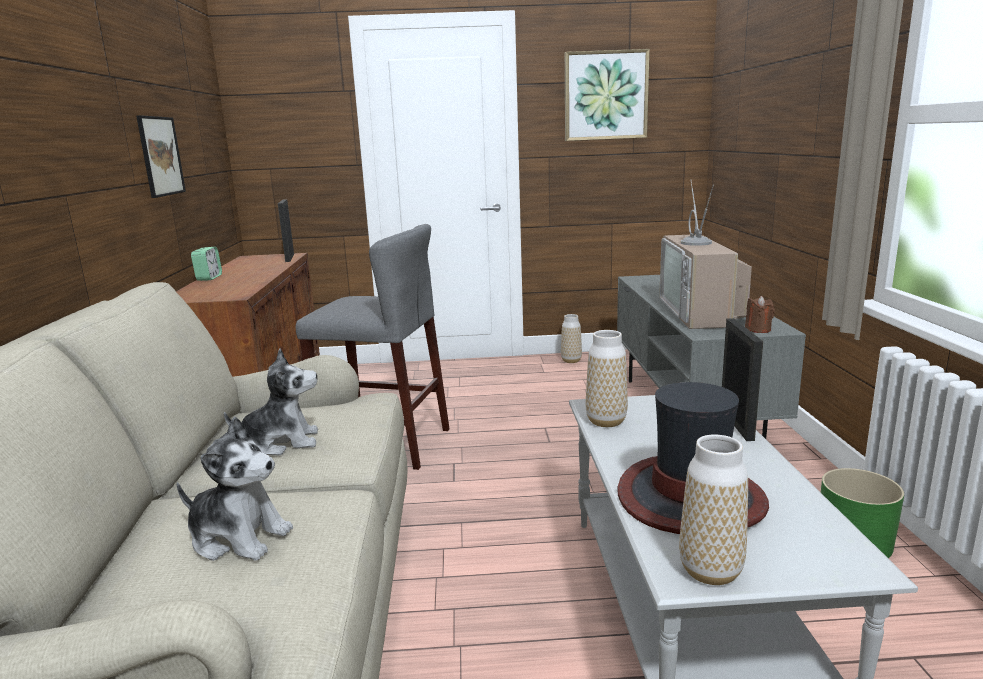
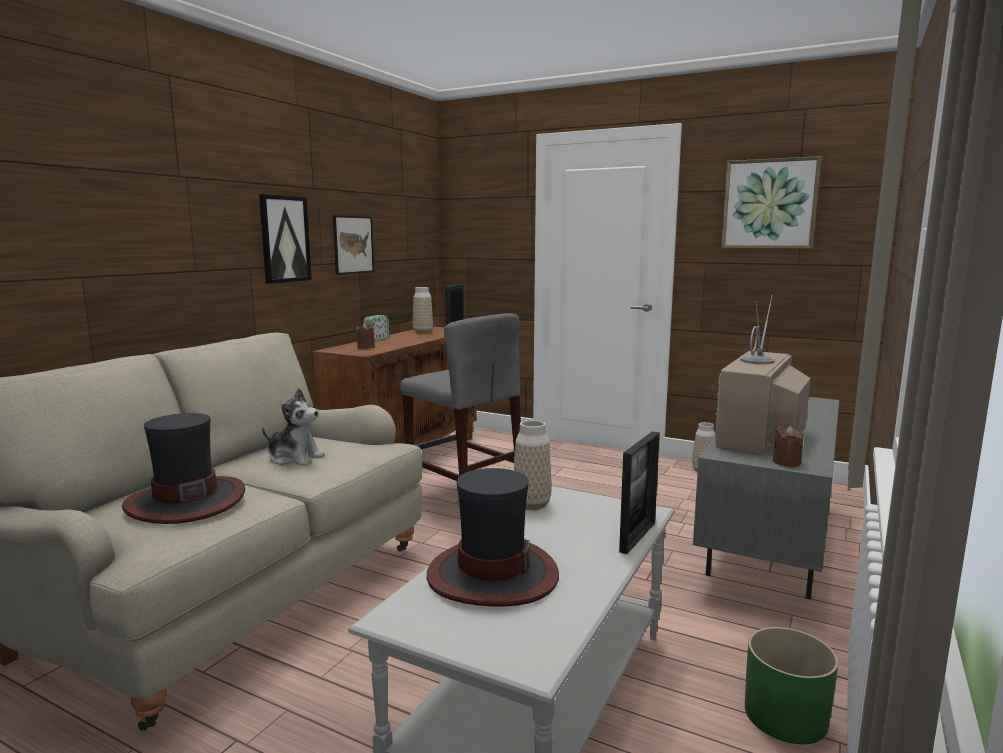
camera: 30 degrees right, 5 degrees down
plush toy [177,417,293,561] -> hat [122,413,245,524]
vase [679,435,748,585] -> vase moved to [413,287,433,333]
none -> picture [259,194,312,284]
none -> brown candle [356,322,375,349]

